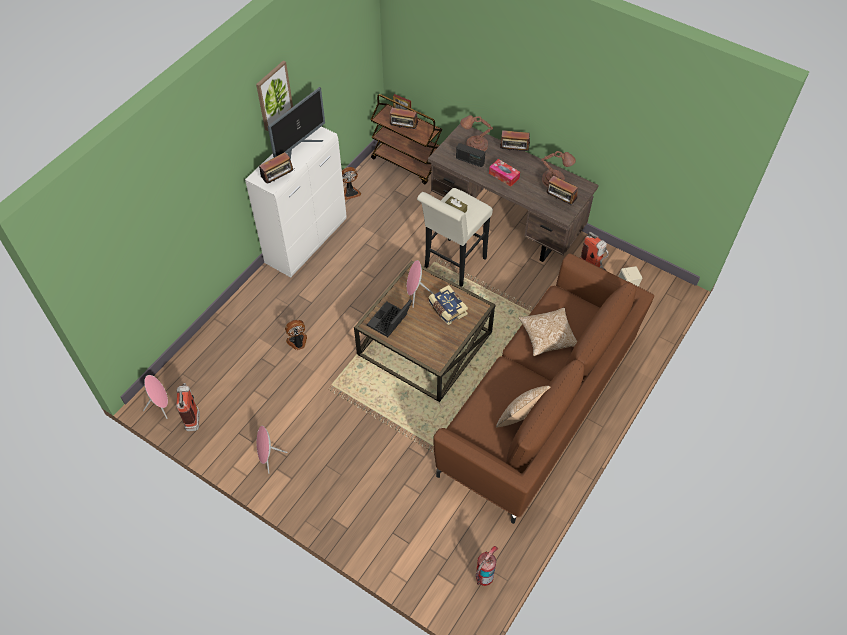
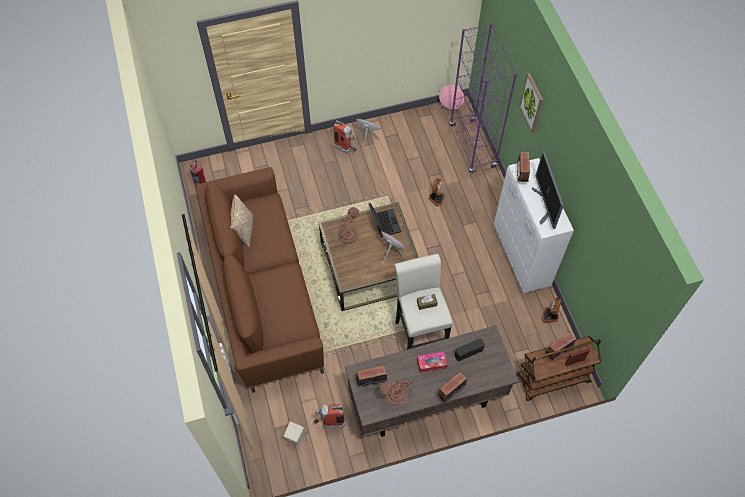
camera: 130 degrees right, 5 degrees up
fire extinguisher [176,383,200,431] -> fire extinguisher moved to [334,120,357,154]
picture [256,61,293,131] -> picture moved to [519,73,543,132]
book [428,285,468,325] -> none
brown table lamp [460,115,493,151] -> brown table lamp moved to [339,207,359,245]
pillow [518,308,577,356] -> none
none -> purple bookcase [450,23,517,173]

